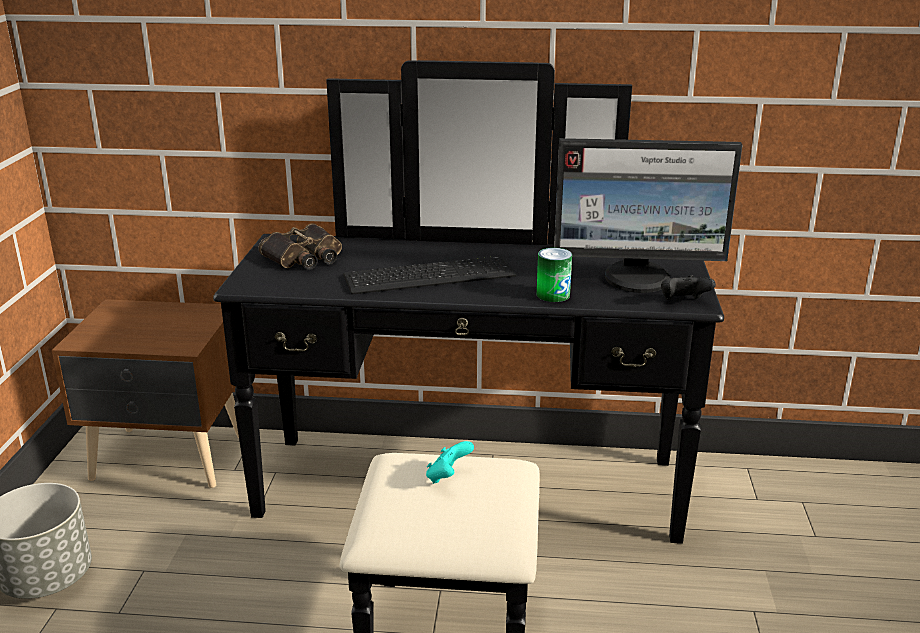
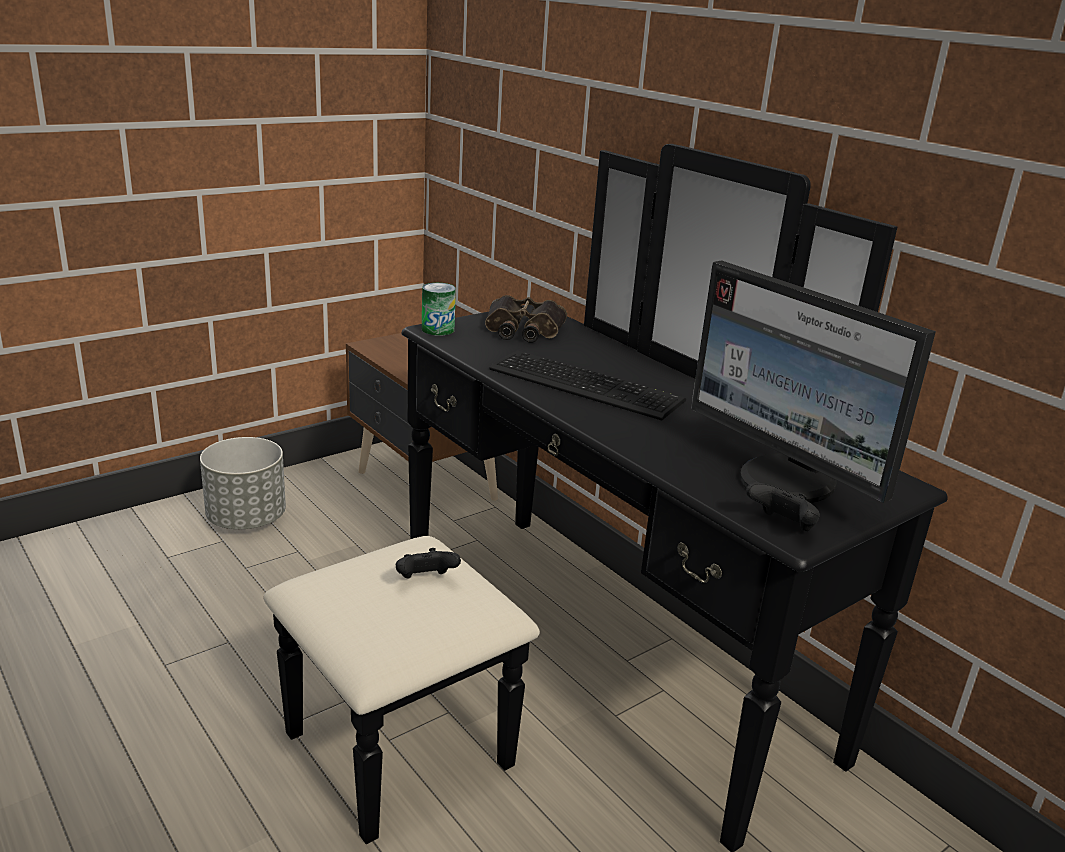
camera: 45 degrees right, 0 degrees up
turquoise game controller [426,441,474,484] -> black game controller [396,548,461,579]
can [537,248,572,302] -> can moved to [422,283,456,336]

